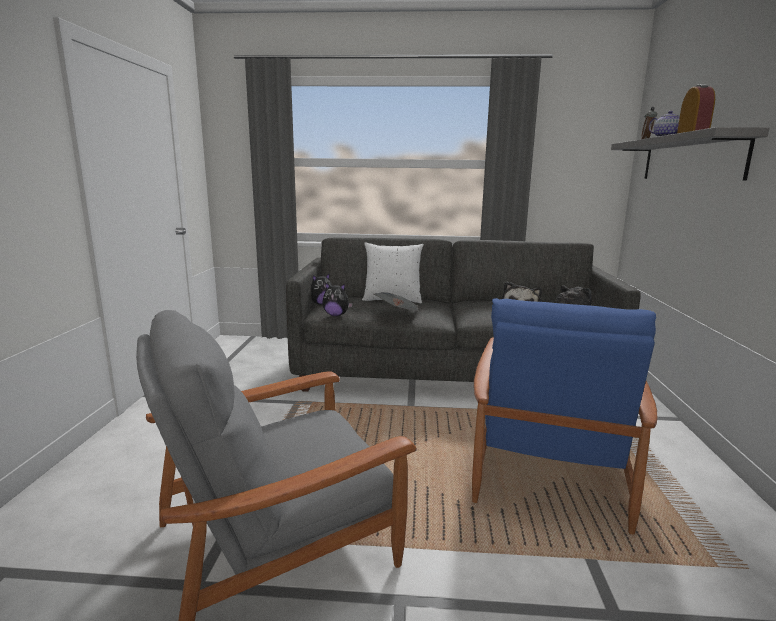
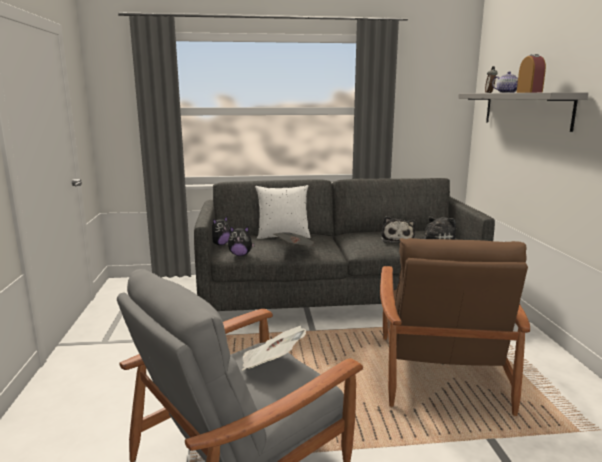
camera: 10 degrees left, 0 degrees up
blue armchair [472,298,658,535] -> brown armchair [380,238,530,416]
none -> newspaper [242,326,306,371]

